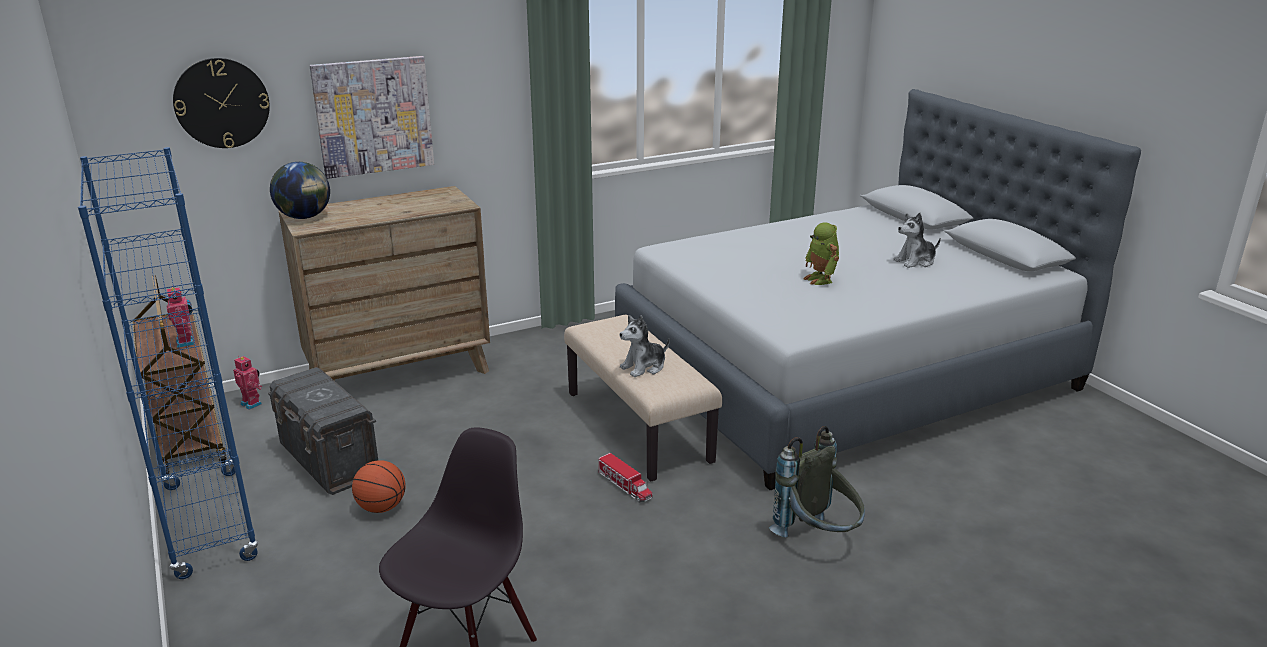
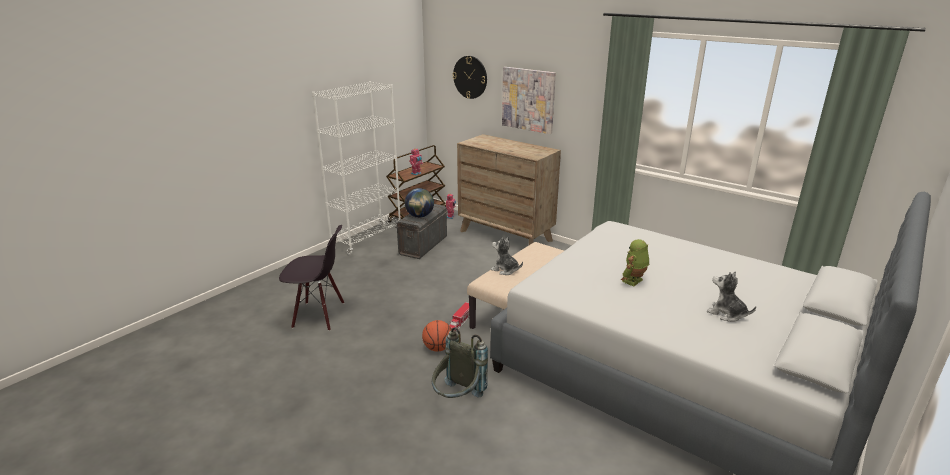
camera: 65 degrees right, 0 degrees up
blue bookcase [78,147,259,579] -> white bookcase [312,81,401,255]
globe [270,162,330,219] -> globe moved to [405,188,434,218]
basketball [352,460,406,513] -> basketball moved to [422,320,452,352]

